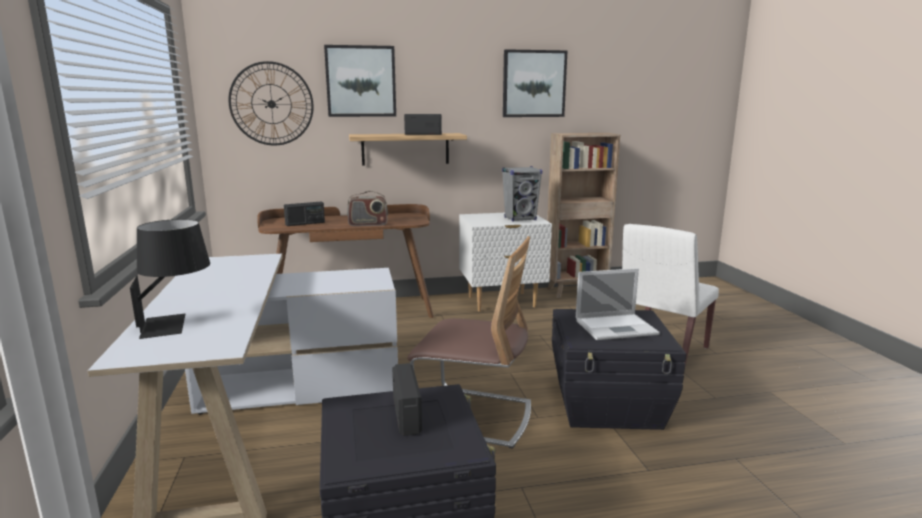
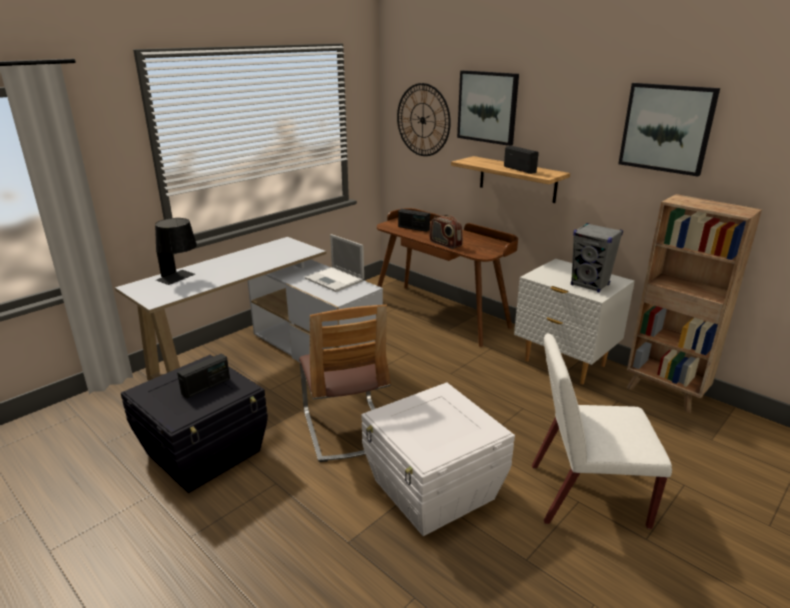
camera: 55 degrees right, 10 degrees up
black storage box [552,309,686,430] -> white storage box [361,382,515,536]
laptop [576,268,660,340] -> laptop moved to [305,234,364,292]

